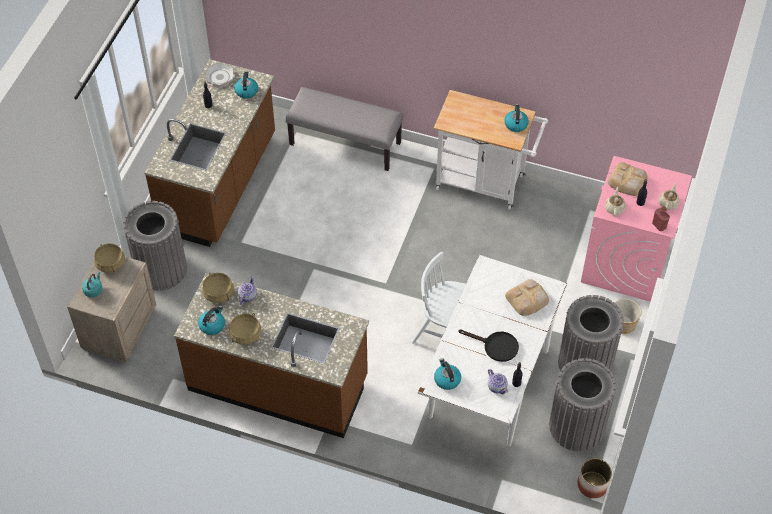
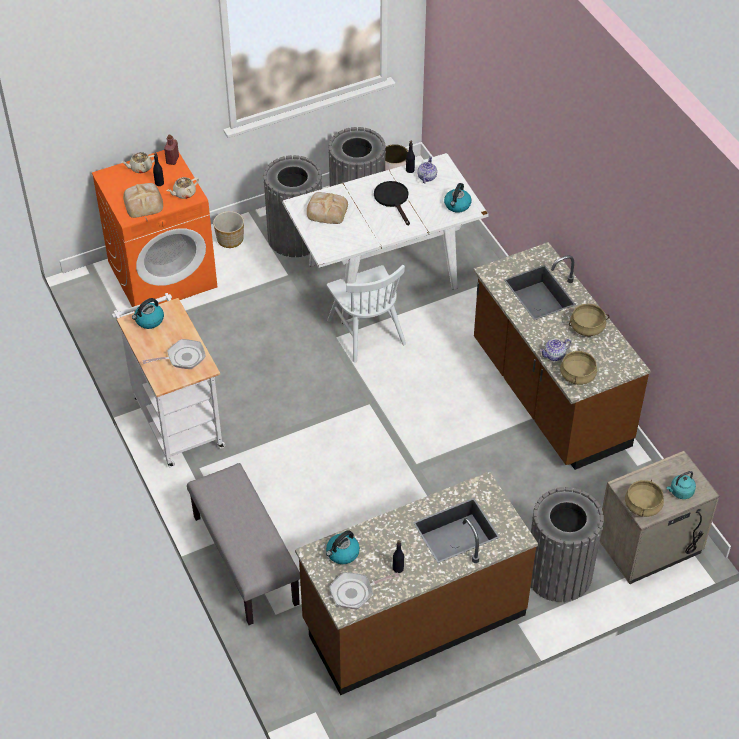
camera: 135 degrees left, 5 degrees down
kettle [198,305,225,335] -> none
pink washing machine [581,156,692,302] -> orange washing machine [92,150,217,307]
none -> frying pan [143,339,206,369]

